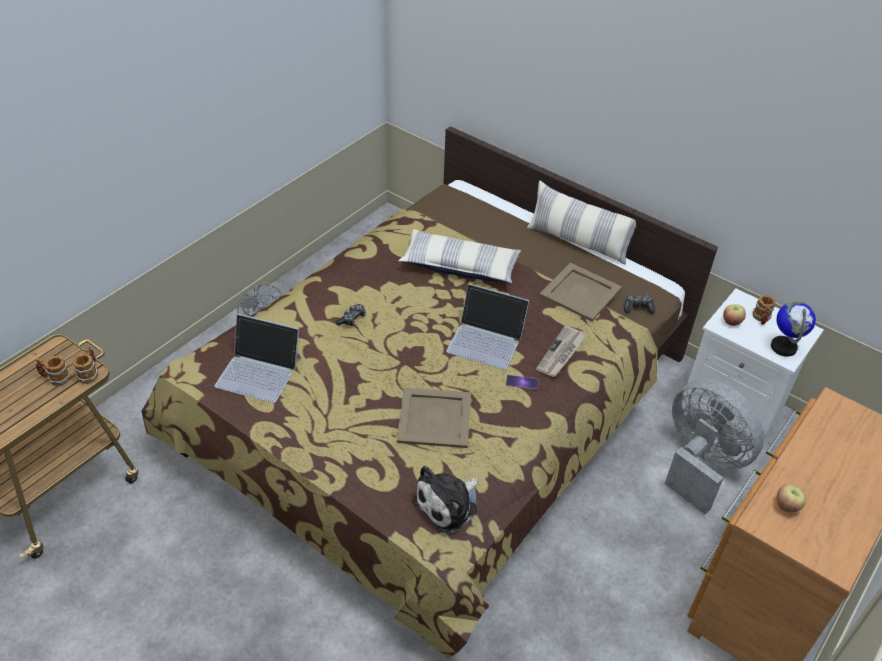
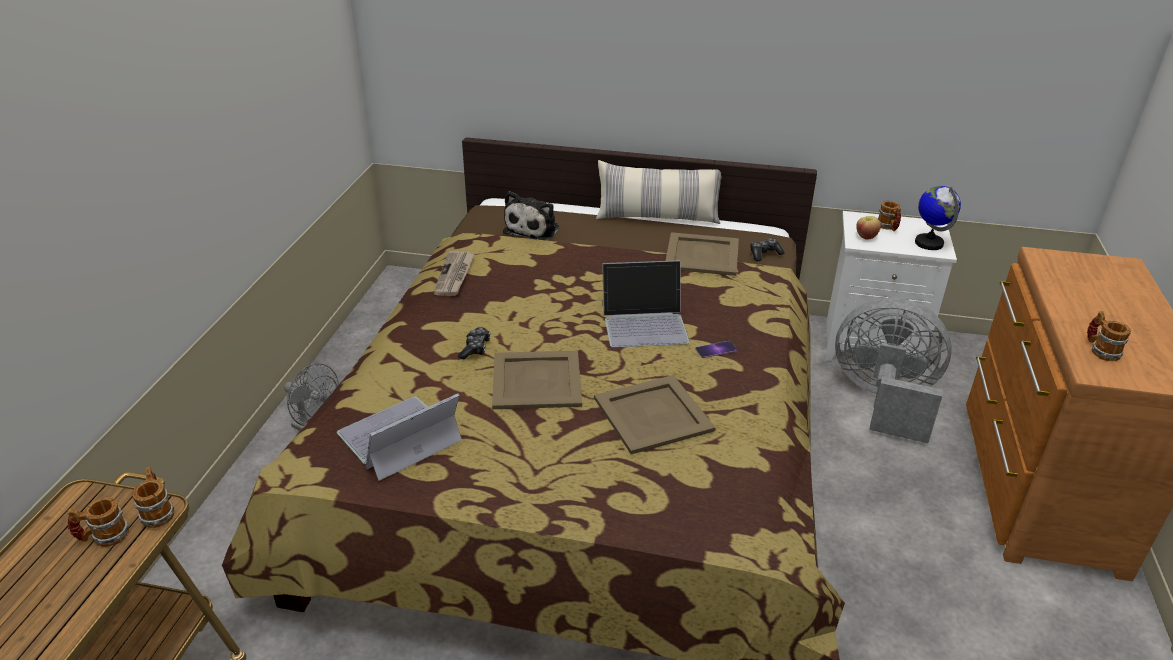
camera: 25 degrees left, 10 degrees down
laptop [215,314,301,403] -> laptop turned 150 degrees clockwise [337,394,462,481]
pillow [399,229,521,283] -> none
plush toy [412,466,478,533] -> plush toy moved to [503,191,559,240]
newspaper [536,326,586,377] -> newspaper moved to [434,251,475,296]
apple [777,484,806,512] -> mug [1087,311,1131,361]
none -> beige tray [492,351,582,409]

